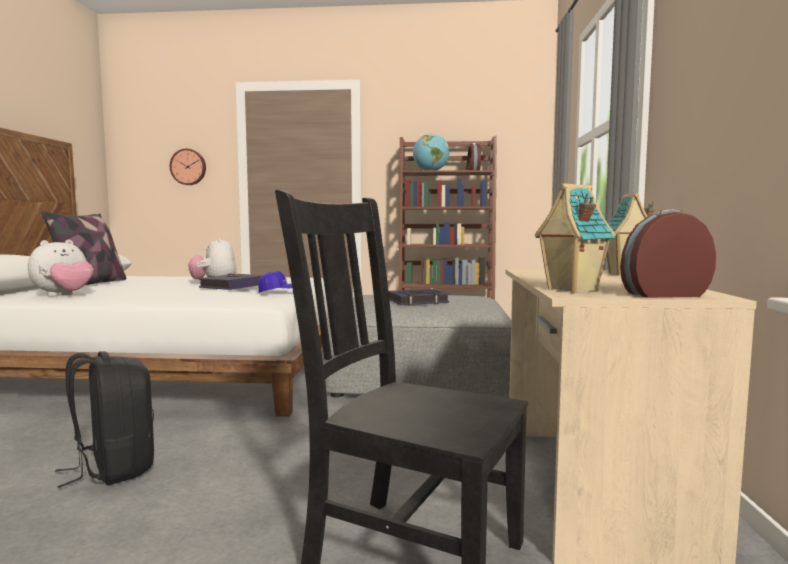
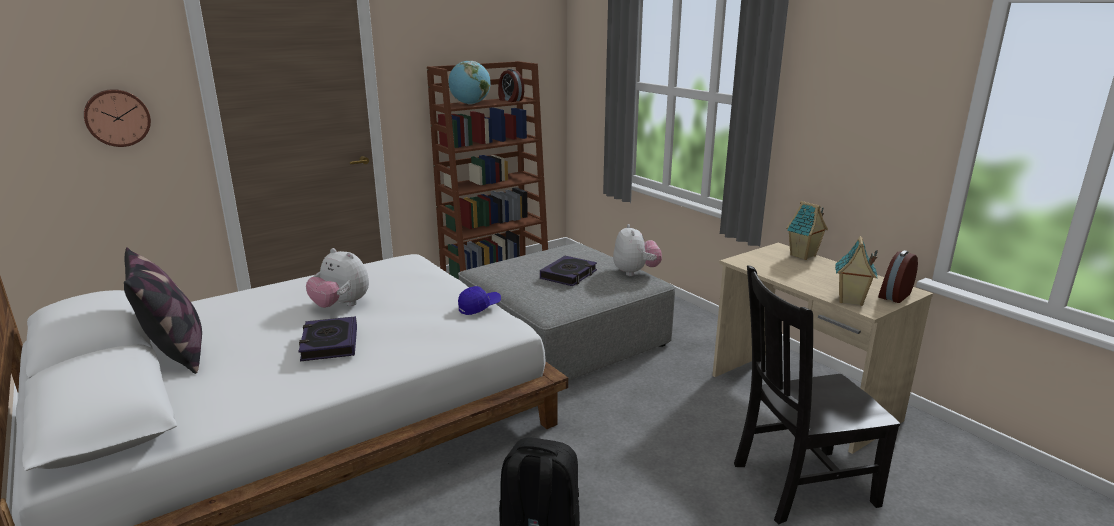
camera: 40 degrees left, 15 degrees up
plush toy [28,240,93,297] -> plush toy moved to [613,224,662,276]
book [199,274,262,290] -> book moved to [299,316,357,361]

